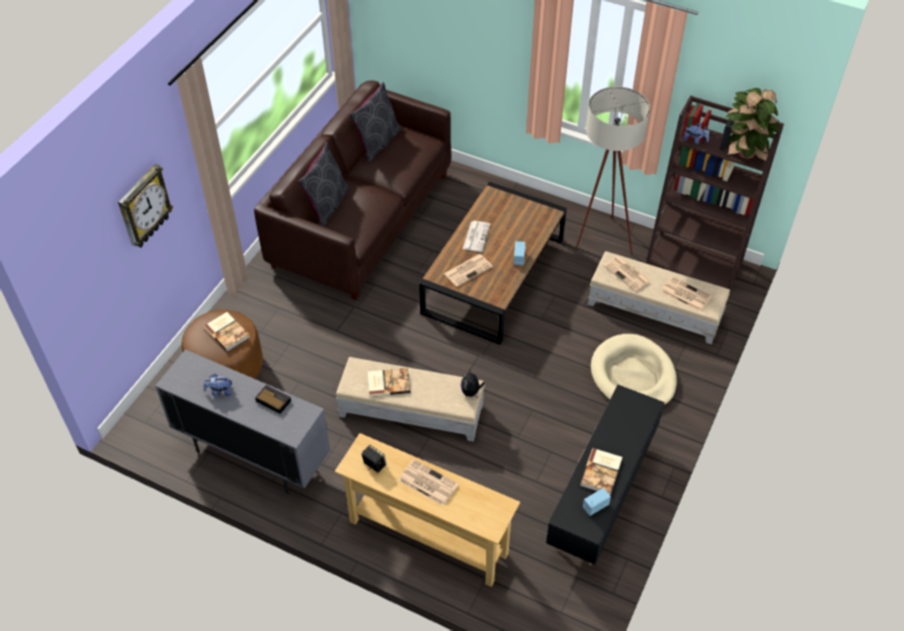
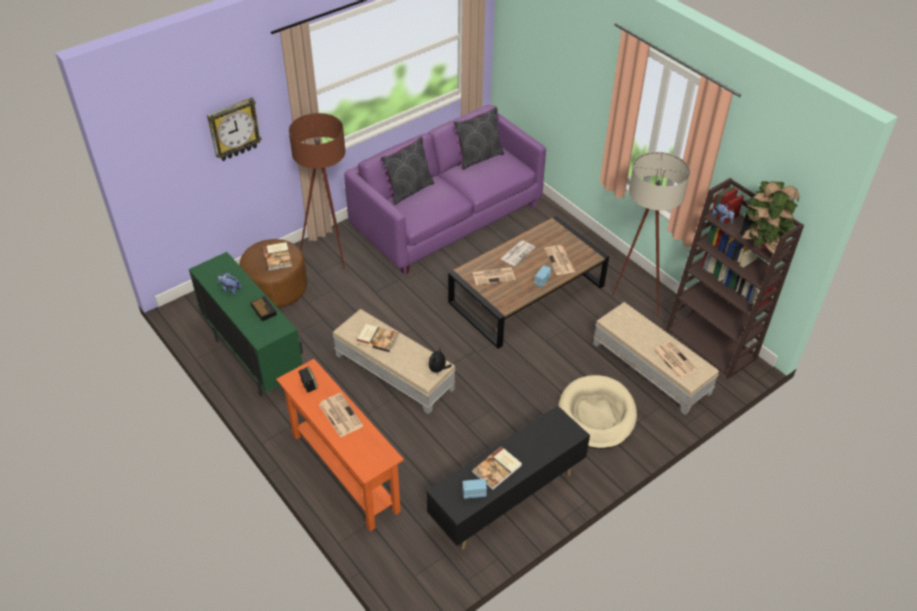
camera: 25 degrees right, 5 degrees down
grey cabinet [155,349,331,494] -> green cabinet [189,252,303,397]
brown sofa [254,80,451,300] -> purple sofa [344,105,546,275]
beige console table [335,433,520,587] -> orange console table [276,359,404,531]
newspaper [604,256,651,292] -> newspaper moved to [544,245,575,275]
none -> brown floor lamp [289,113,345,269]

